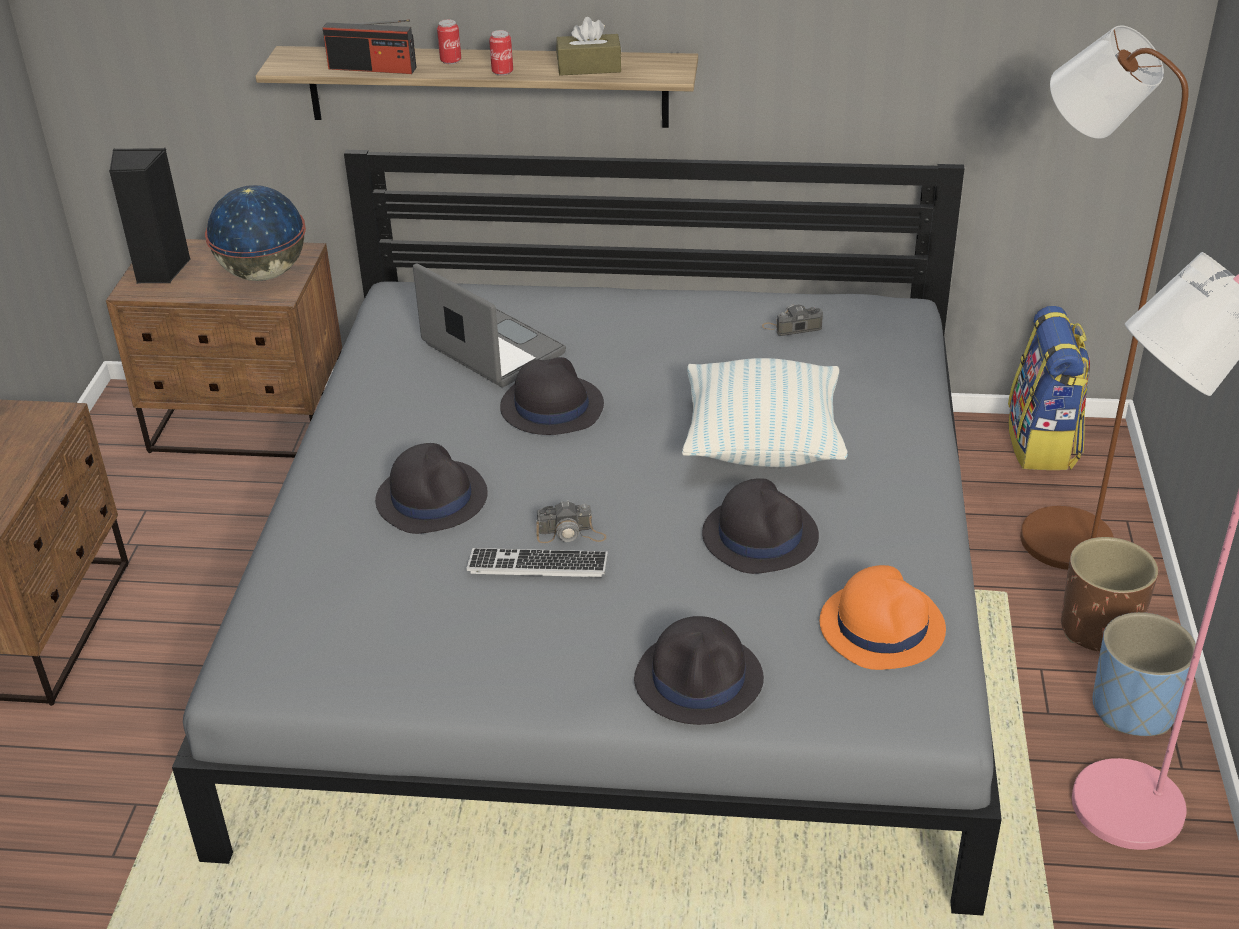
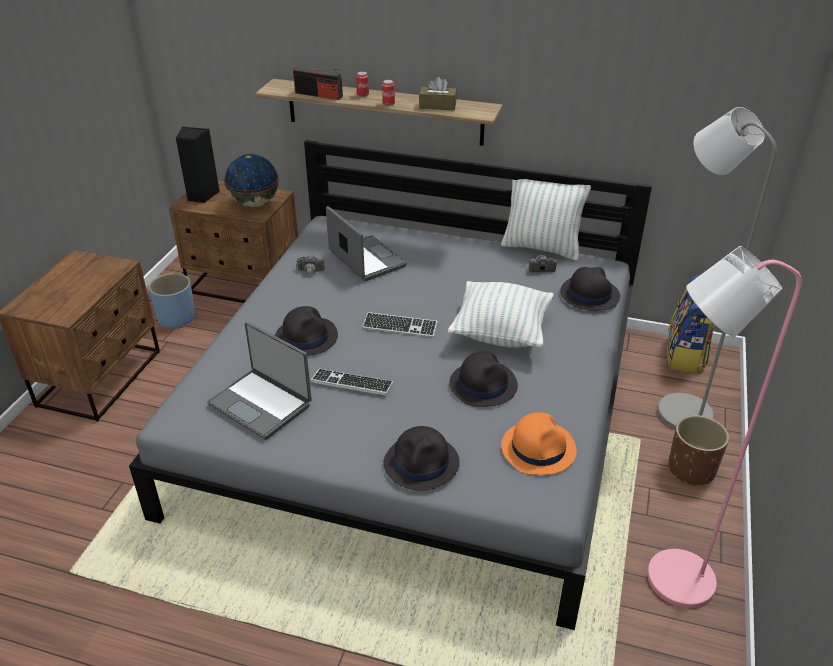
camera: 10 degrees right, 0 degrees up
black hat [500,357,604,435] -> black hat moved to [560,267,620,311]
camera [536,500,606,543] -> camera moved to [296,255,329,277]
brown floor lamp [1020,25,1188,570] -> grey floor lamp [657,107,777,429]
blue planter [1092,612,1196,736] -> blue planter moved to [148,273,195,328]
none -> laptop [207,322,312,440]
none -> keyboard [362,312,438,337]
none -> pillow [501,179,591,260]

